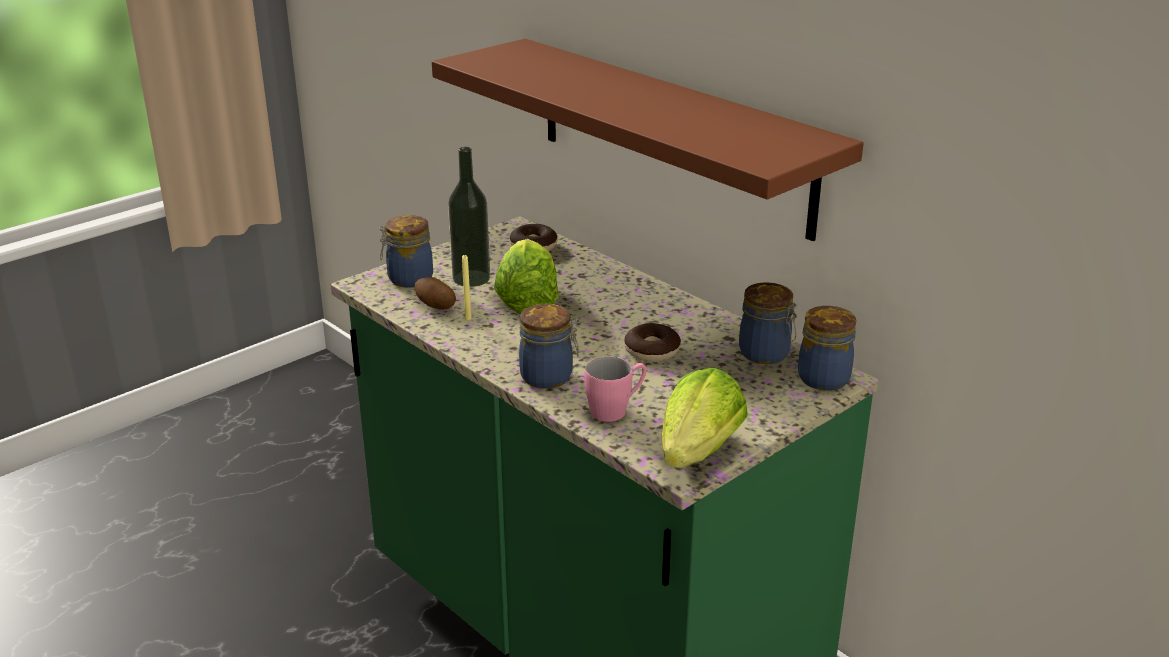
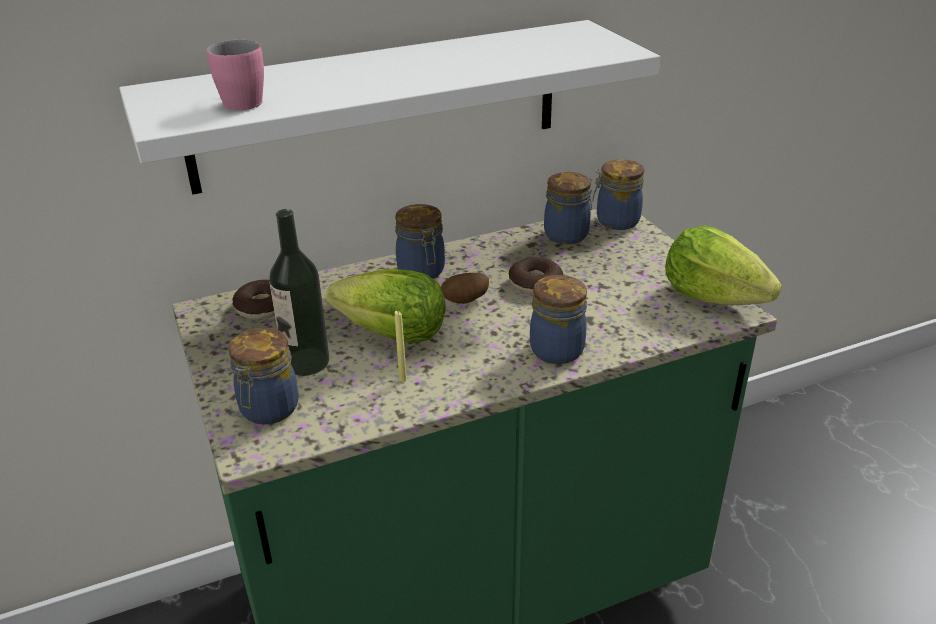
camera: 70 degrees left, 5 degrees up
potato [415,277,456,310] -> potato moved to [441,273,489,304]
brown shelf [432,39,864,241] -> white shelf [119,20,660,195]
pink mug [585,357,647,422] -> pink mug moved to [207,40,264,110]
none -> jar [395,204,445,279]

